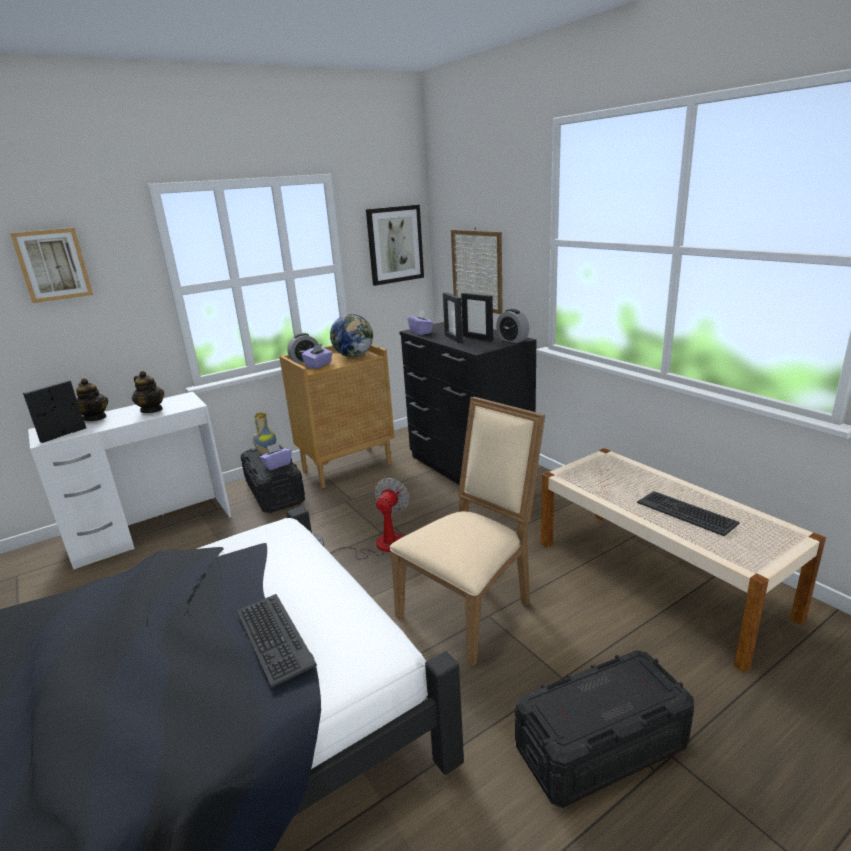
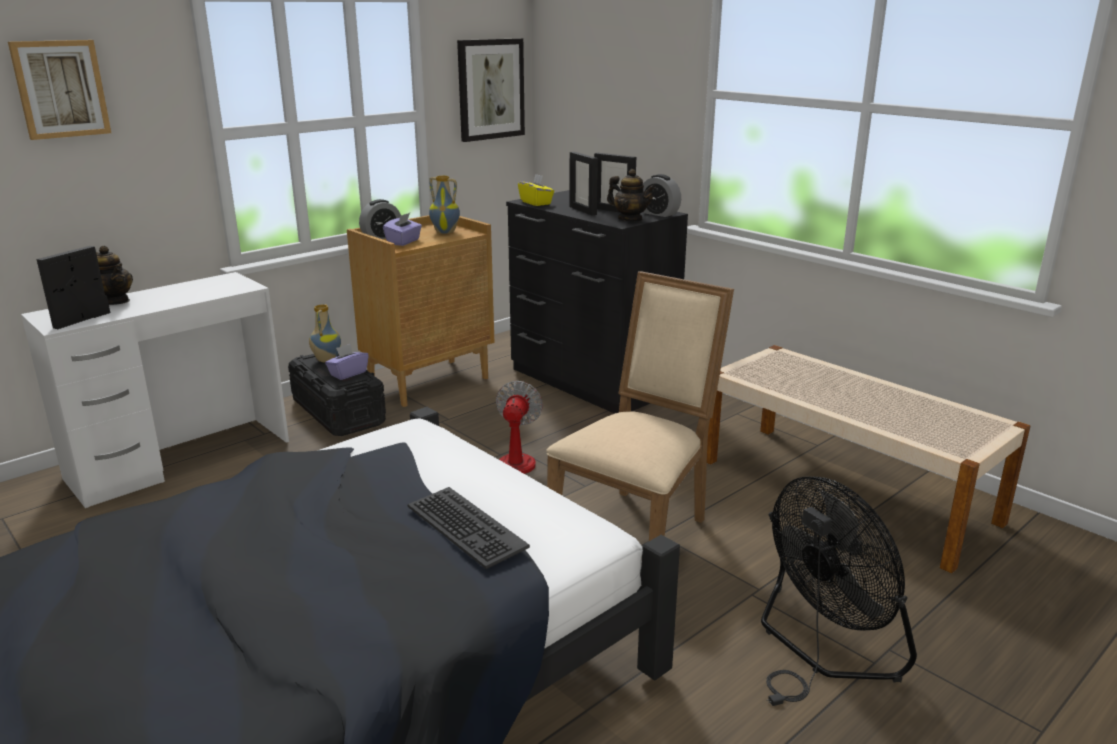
camera: 10 degrees left, 0 degrees up
teapot [132,371,164,413] -> teapot moved to [607,169,656,221]
globe [330,314,373,357] -> vase [429,175,460,234]
purple tissue box [407,310,434,335] -> yellow tissue box [518,174,554,206]
picture [451,228,503,314] -> none
black storage box [515,650,694,808] -> black fan [761,477,917,706]
keyboard [637,491,740,536] -> none

